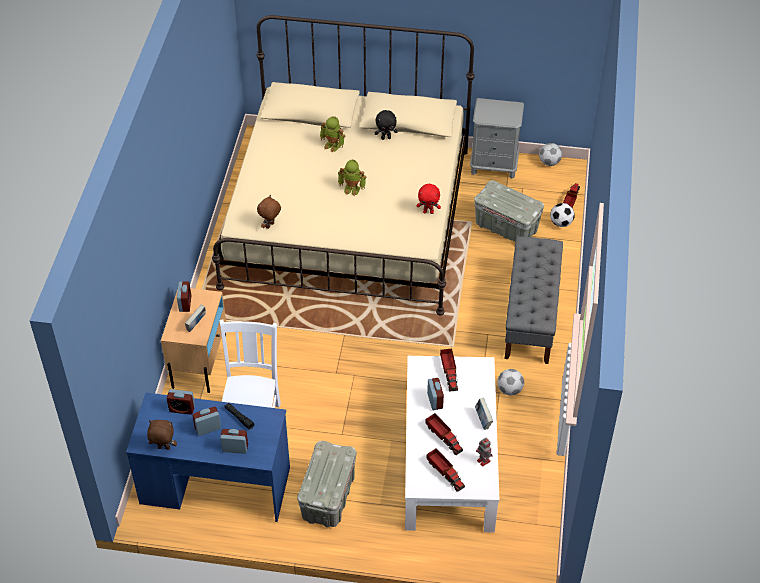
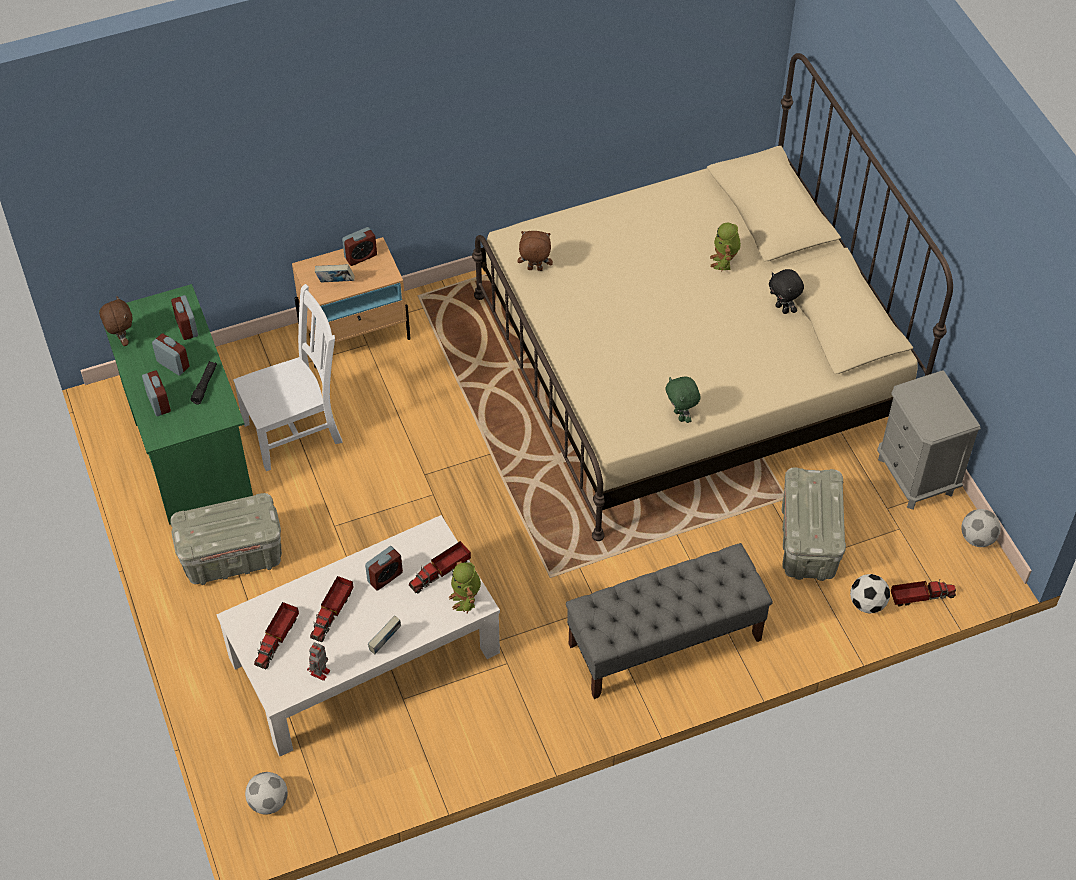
camera: 60 degrees right, 5 degrees up
blue desk [126,392,290,522] -> green desk [99,284,253,525]
toy robot [338,159,366,196] -> toy robot moved to [449,561,481,614]
red plush toy [417,184,441,214] -> green plush toy [665,377,700,423]
football [498,369,524,395] -> football moved to [245,772,288,815]

